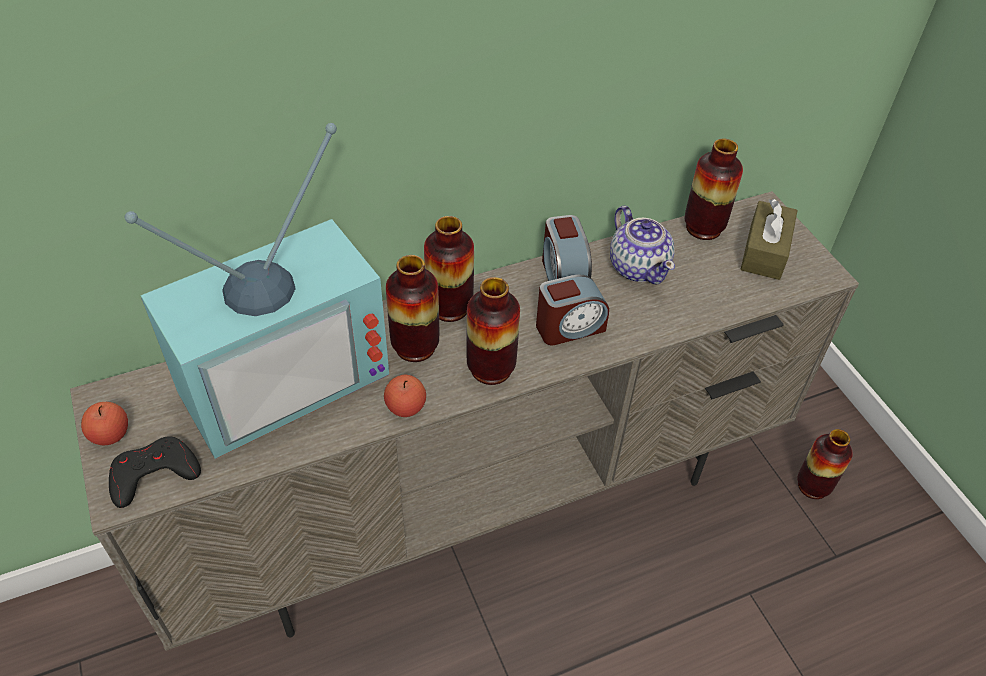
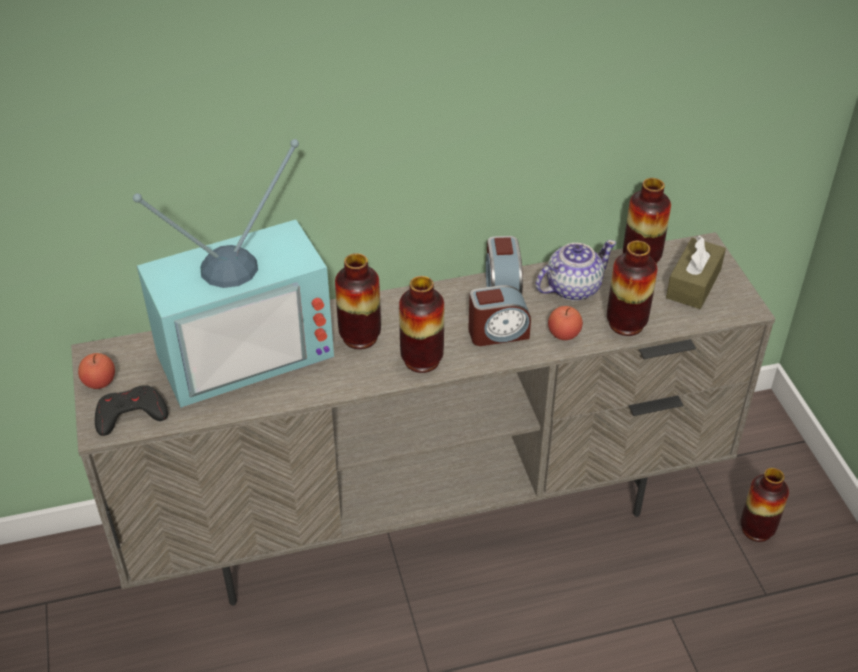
camera: 10 degrees right, 5 degrees down
apple [384,375,426,417] -> apple moved to [548,306,583,340]
vase [424,216,474,322] -> vase moved to [607,241,657,336]
teapot [610,206,675,284] -> teapot turned 105 degrees counterclockwise [535,240,616,301]

